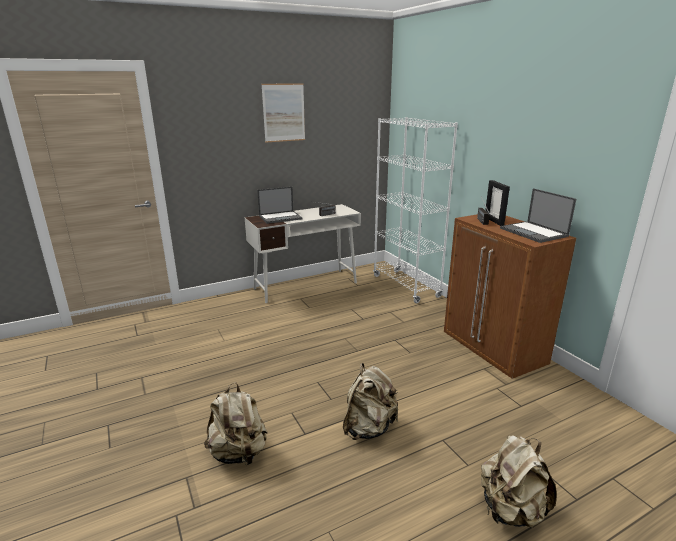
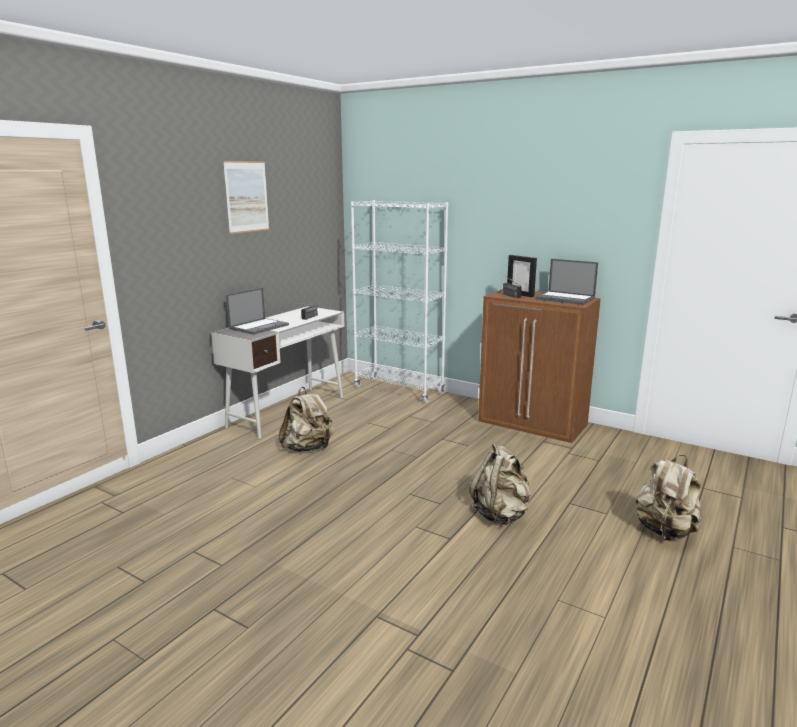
camera: 30 degrees left, 5 degrees down
beige backpack [204,382,268,467] -> beige backpack moved to [278,387,335,452]

